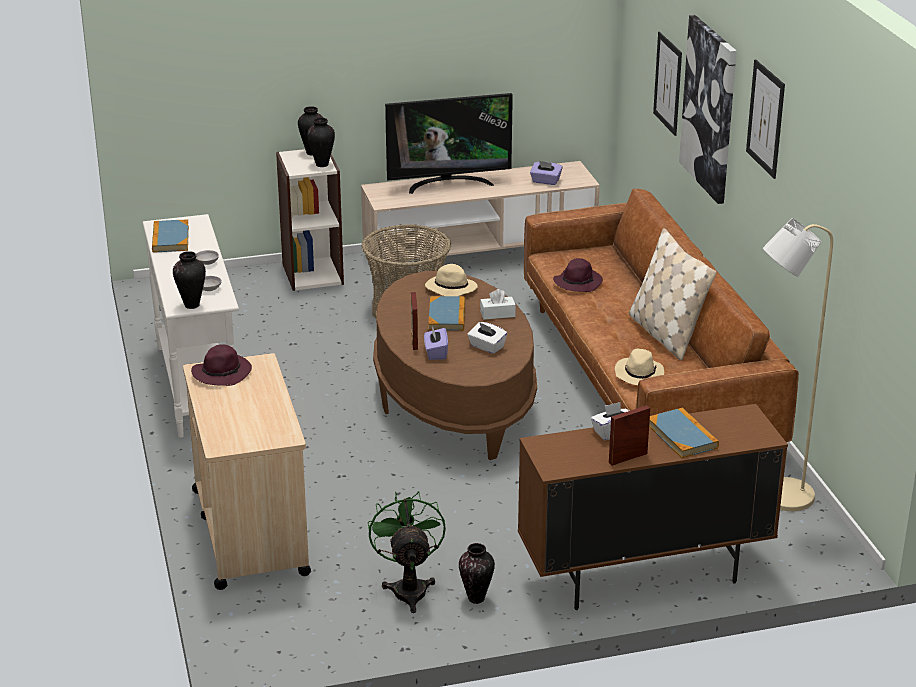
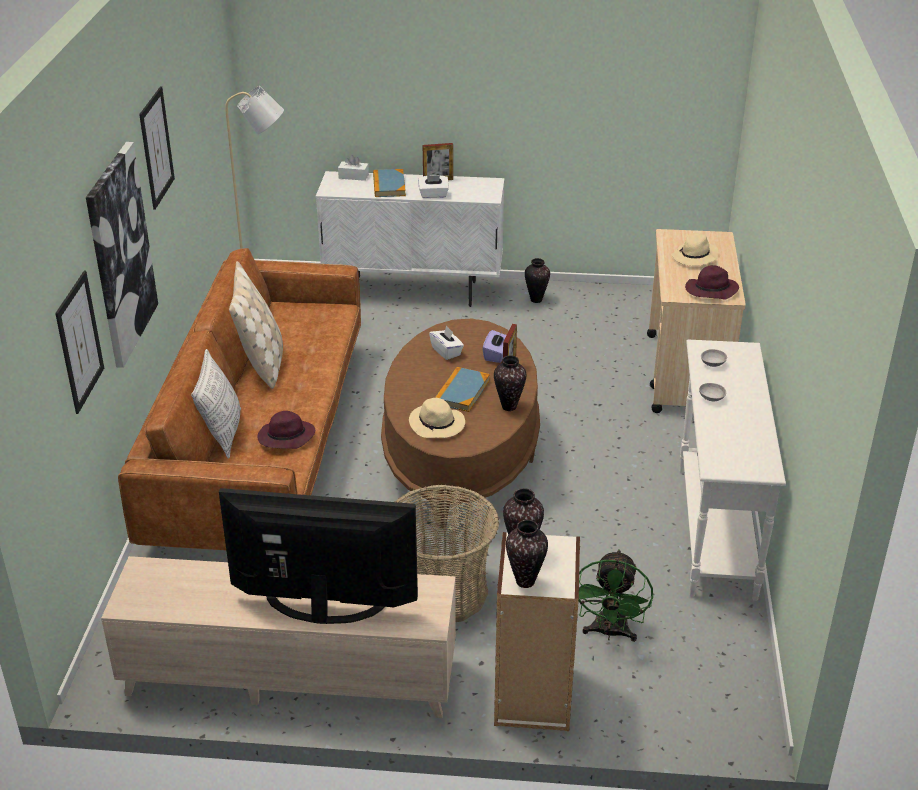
camera: 160 degrees left, 5 degrees up
book [152,220,189,253] -> none
vase [173,251,206,309] -> vase moved to [494,356,526,411]
green fan [368,491,446,613] -> green fan moved to [579,549,653,642]
white tissue box [480,289,516,320] -> white tissue box moved to [338,155,369,181]
brown cabinet [518,404,788,610] -> white cabinet [316,171,505,307]
purple tissue box [530,161,563,185] -> none
beige hat [615,349,664,385] -> beige hat moved to [671,233,719,266]
none -> pillow [191,349,241,459]

